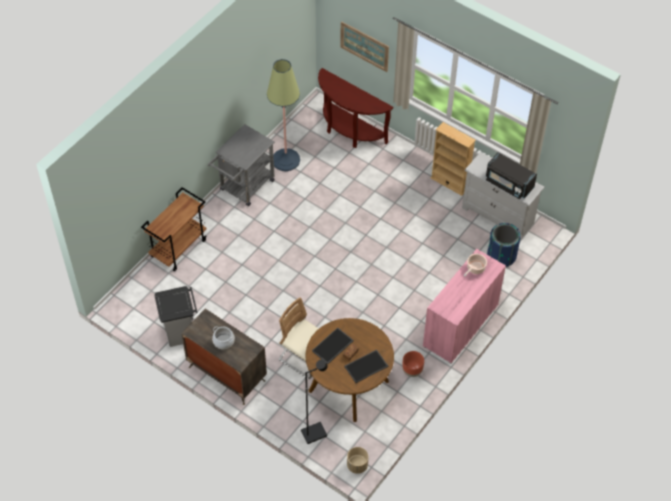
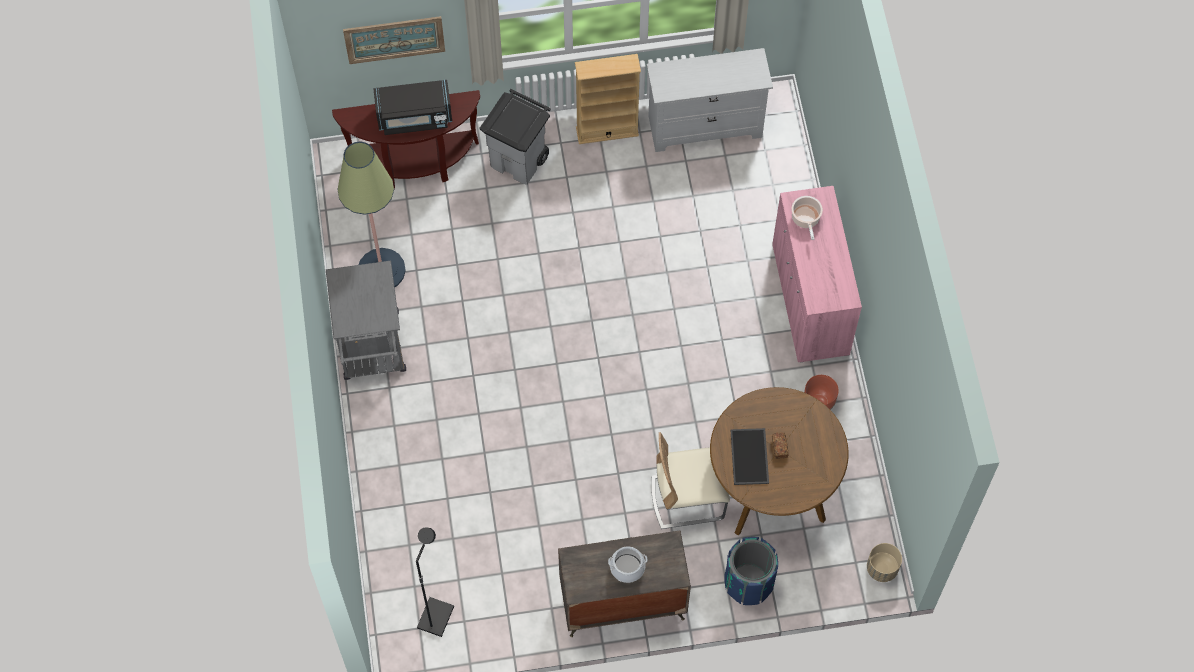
camera: 45 degrees left, 10 degrees up
brown cart [141,187,207,271] -> none
grey trash can [155,286,198,347] -> grey trash can moved to [480,89,551,185]
black floor lamp [301,360,328,444] -> black floor lamp moved to [416,528,454,637]
tray [344,350,388,383] -> none
black microwave [486,152,537,199] -> black microwave moved to [373,80,452,135]
blue trash can [487,223,520,267] -> blue trash can moved to [724,537,778,605]

